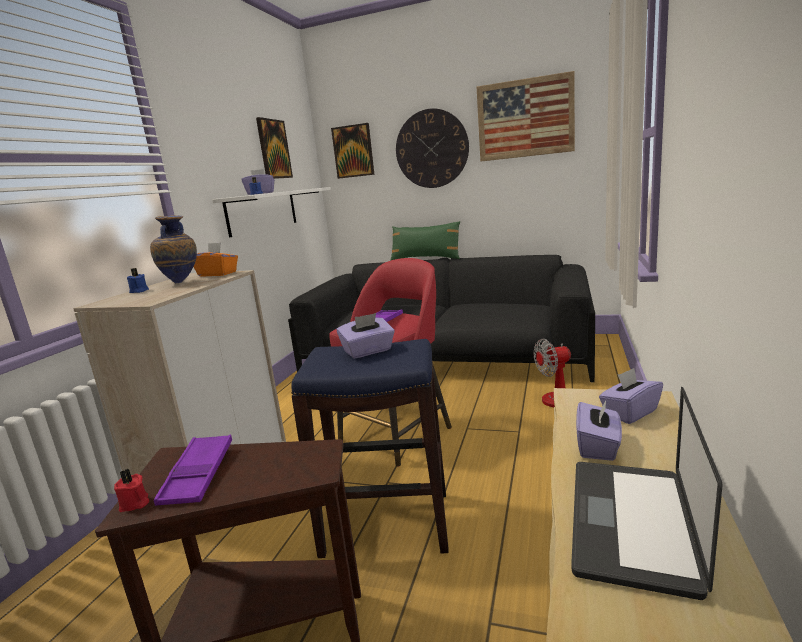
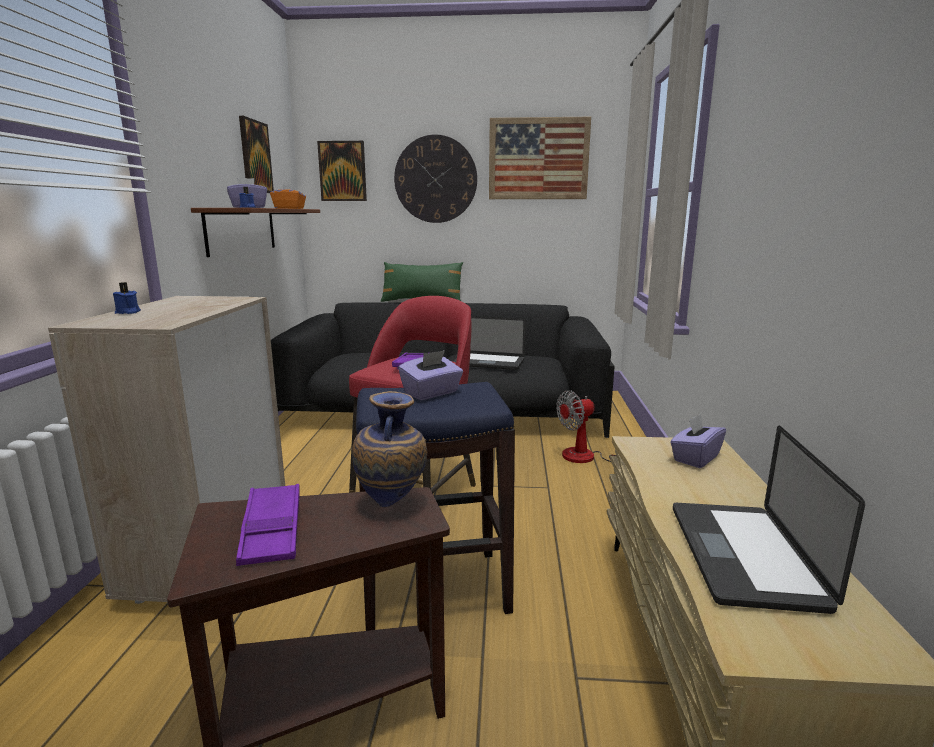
camera: 15 degrees left, 0 degrees up
red candle [114,469,149,512] -> none
vase [150,215,197,283] -> vase moved to [352,391,427,507]
orange tissue box [194,242,238,277] -> orange tissue box moved to [270,184,306,209]
white shelf [212,187,331,238] -> brown shelf [191,208,320,257]
purple tissue box [576,398,622,461] -> none
none -> laptop [453,316,526,370]

